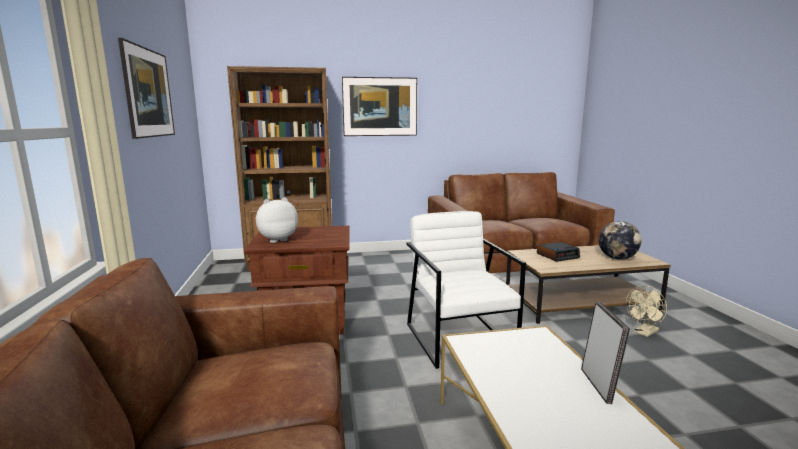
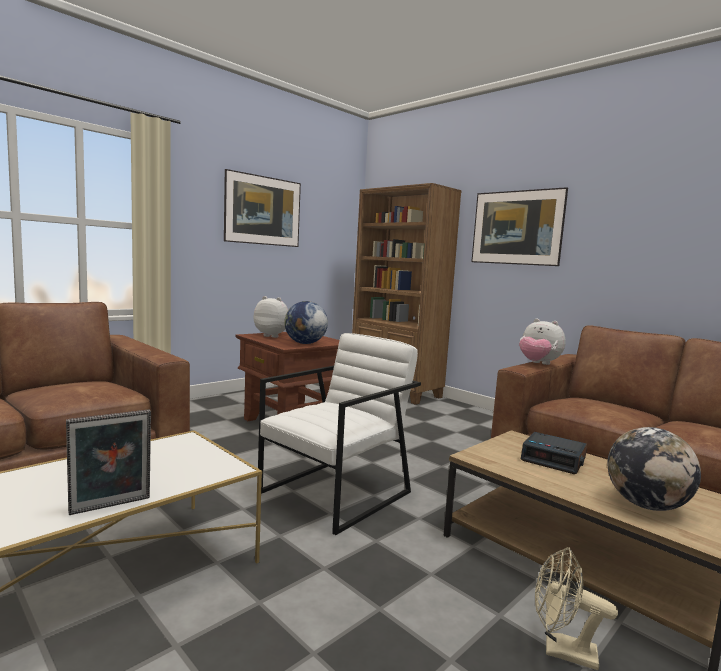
camera: 55 degrees right, 5 degrees down
none -> globe [284,301,328,344]
none -> plush toy [519,319,566,365]

